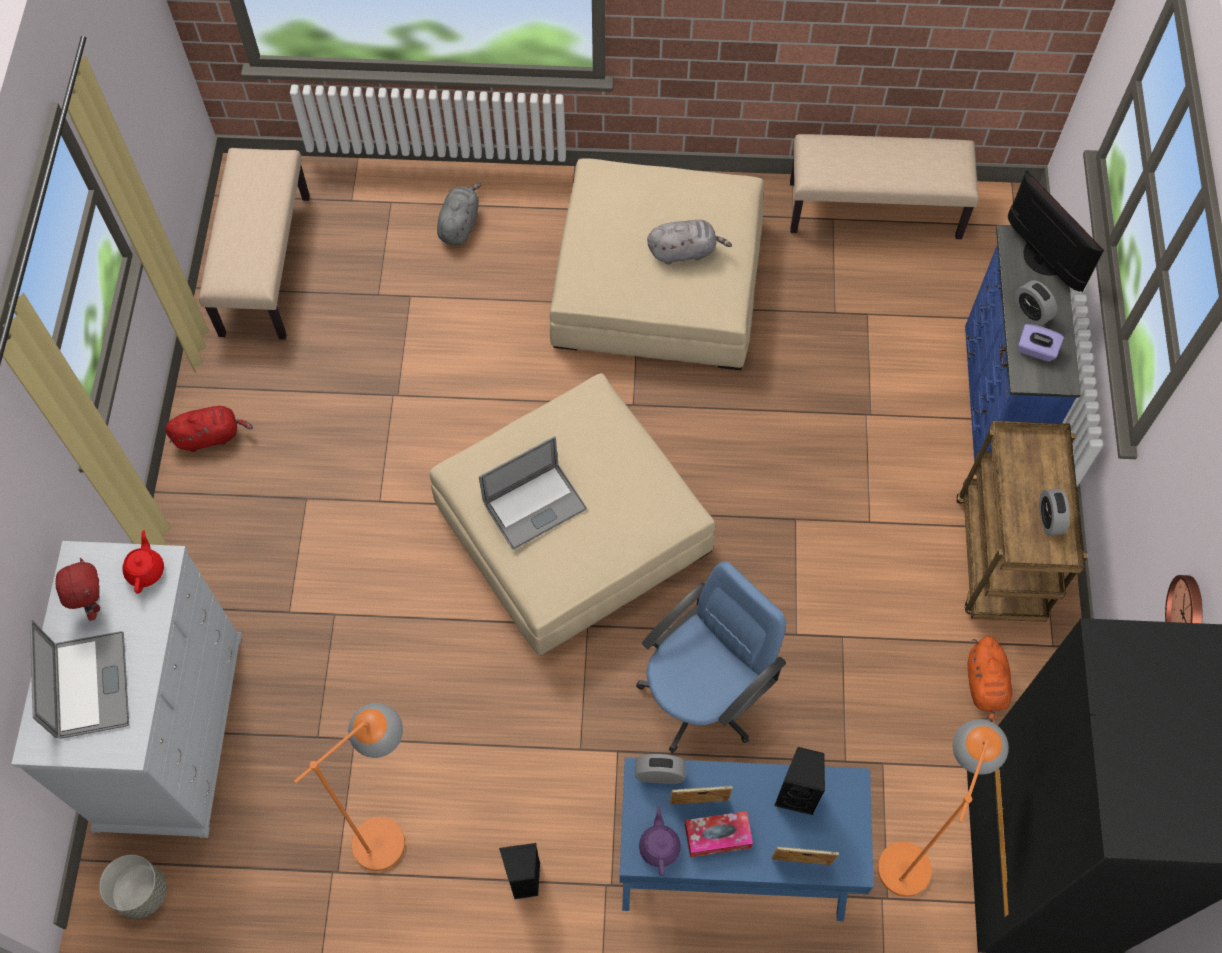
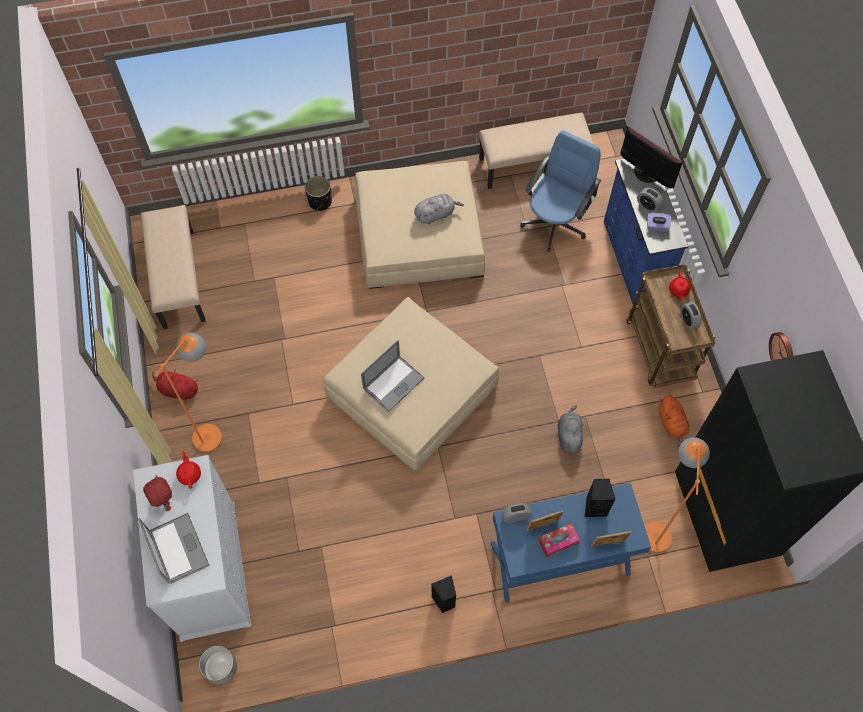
camera: 15 degrees left, 0 degrees up
red plush toy [165,406,253,452] -> red plush toy turned 135 degrees counterclockwise [152,370,198,401]
orange floor lamp [294,703,405,871] -> orange floor lamp moved to [154,333,222,452]
grey plush toy [437,183,481,245] -> grey plush toy moved to [558,405,583,454]
blue office chair [636,561,786,753] -> blue office chair moved to [520,131,601,252]
purple teapot [639,807,681,876] -> none
none -> black planter [305,176,332,211]
none -> red teapot [669,271,691,299]

